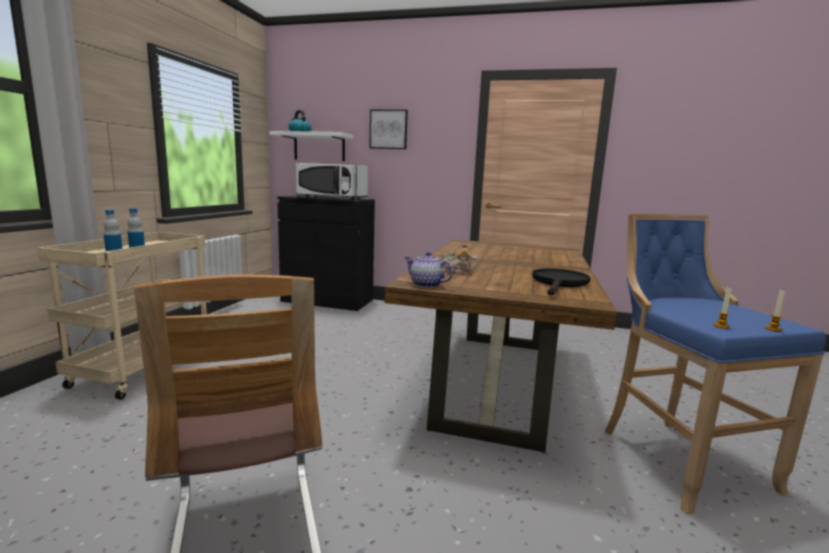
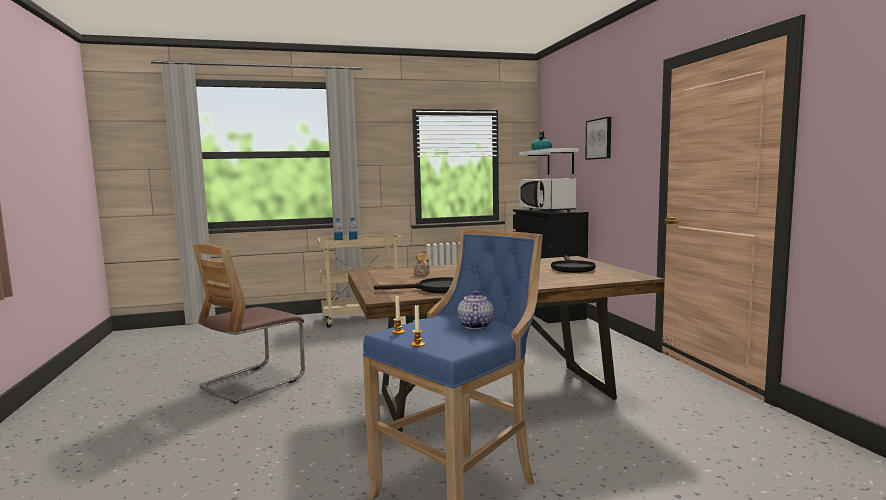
camera: 60 degrees right, 5 degrees down
teapot [405,252,453,288] -> teapot moved to [457,291,494,329]
none -> black frying pan [551,255,596,273]

